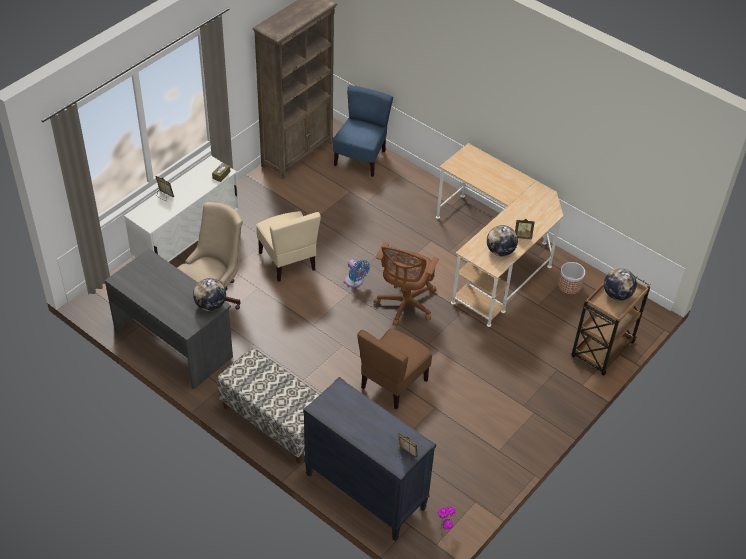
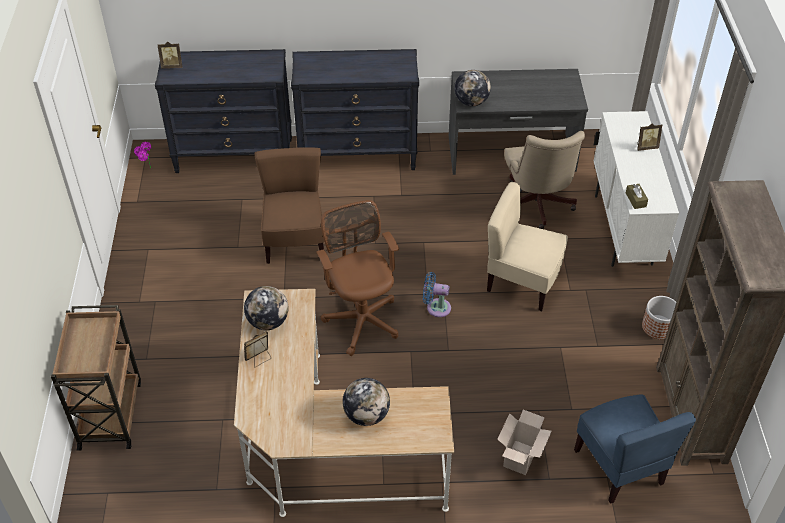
camera: 140 degrees right, 0 degrees up
bench [217,348,320,463] -> black dresser [291,49,419,170]
planter [558,262,585,294] -> planter moved to [642,296,676,339]
globe [604,268,637,300] -> globe moved to [342,378,390,426]
none -> cardboard box [497,410,552,475]

